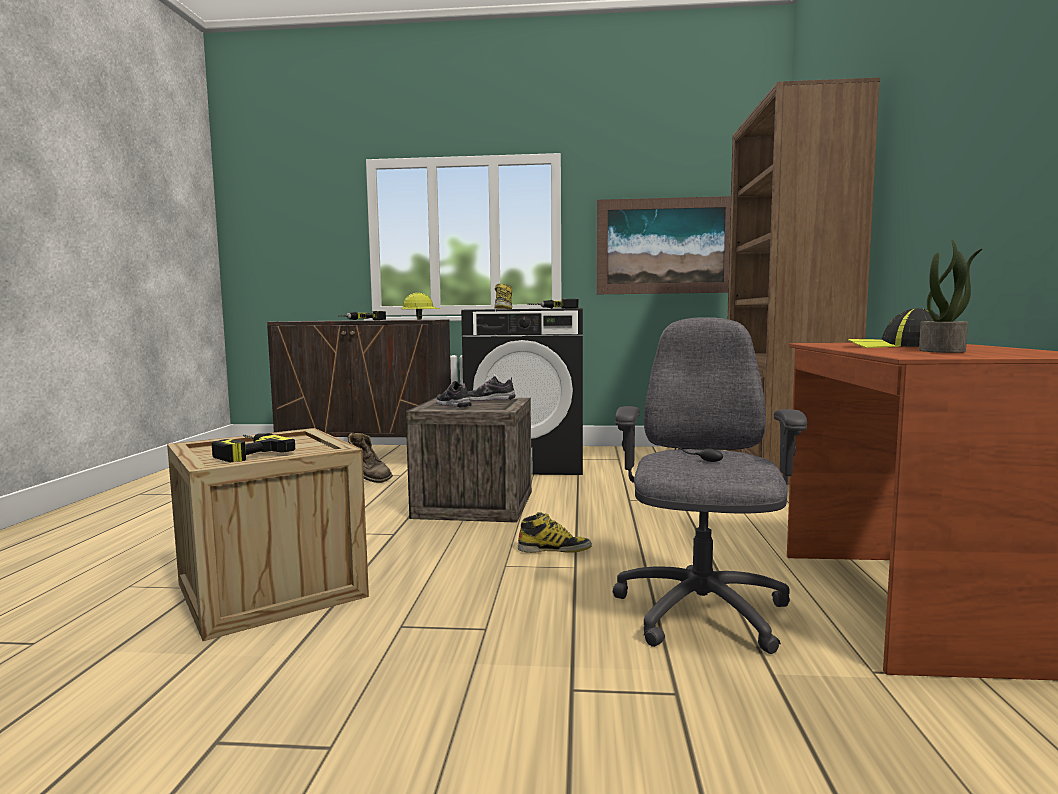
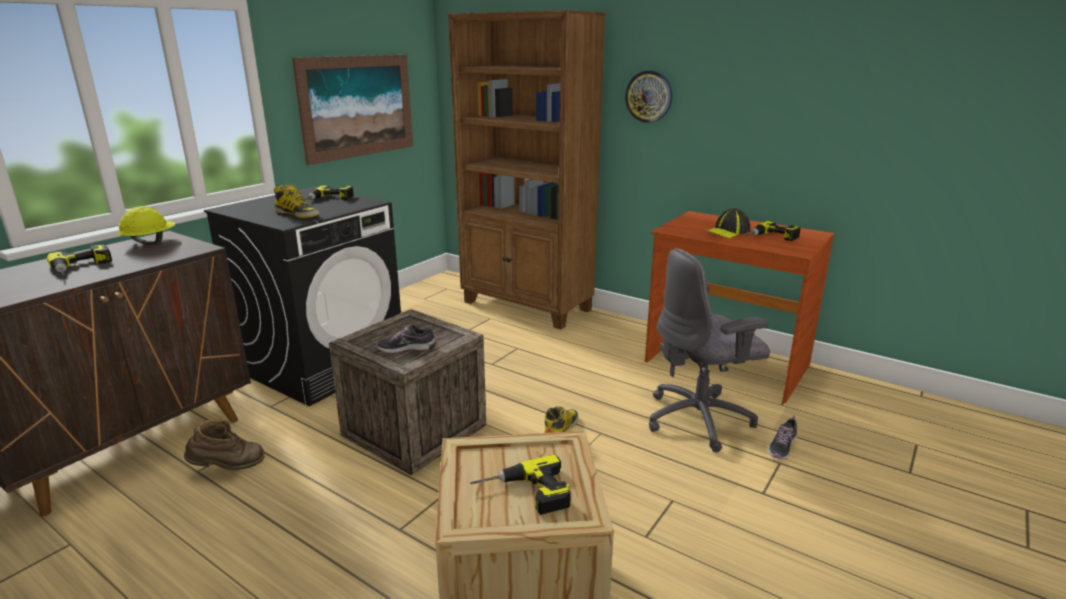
camera: 60 degrees left, 15 degrees up
shoe [468,376,515,401] -> shoe moved to [768,416,797,459]
grey office chair [613,317,807,654] -> grey office chair turned 60 degrees counterclockwise [649,248,770,452]
potted plant [919,240,982,353] -> power drill [745,221,801,241]
none -> wall clock [625,70,672,123]

